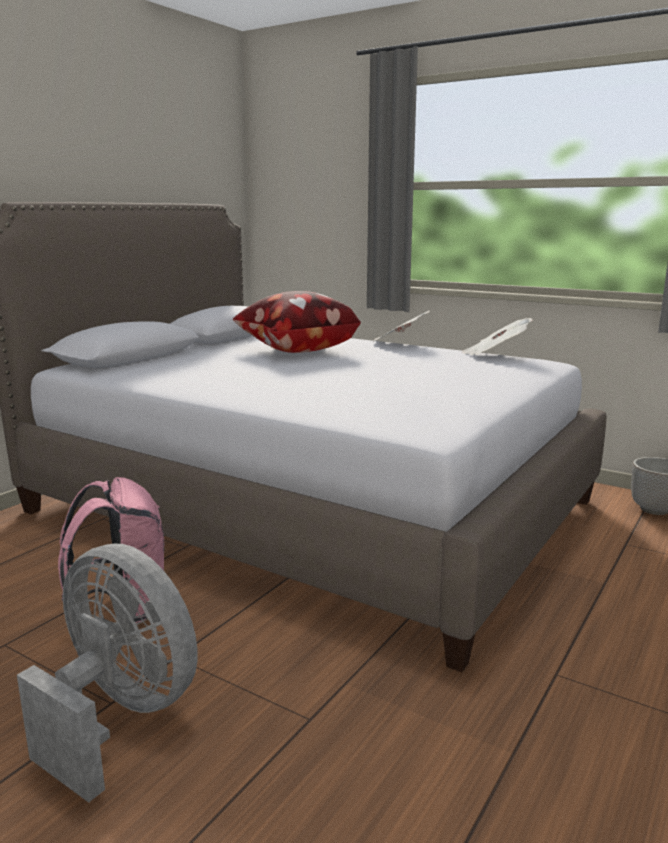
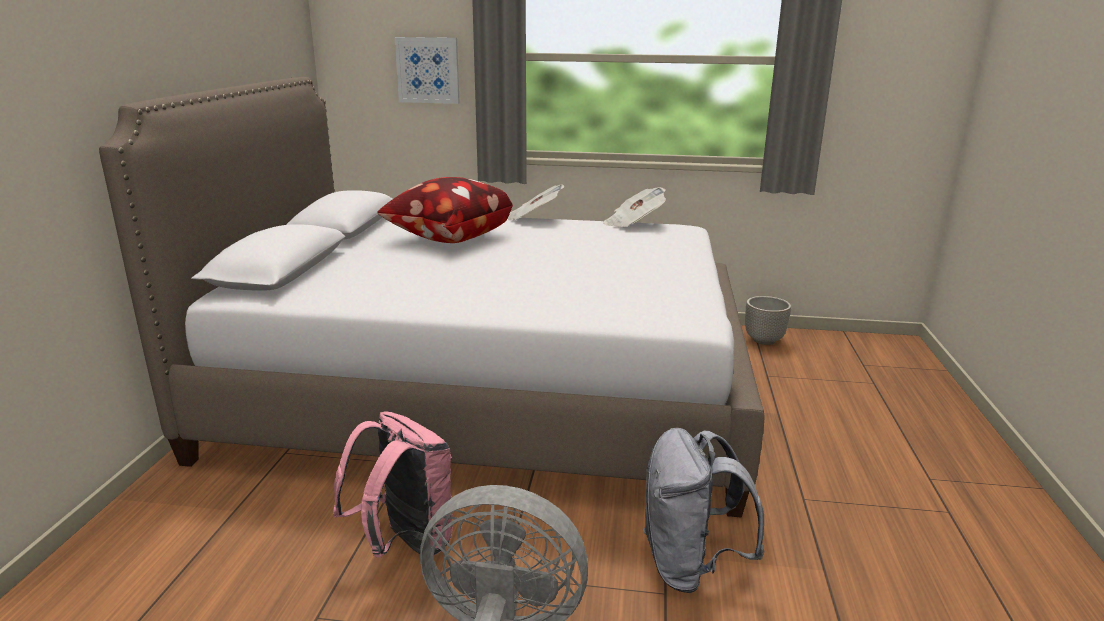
camera: 25 degrees left, 5 degrees up
none -> picture [395,37,460,104]
none -> grey backpack [643,428,764,593]

